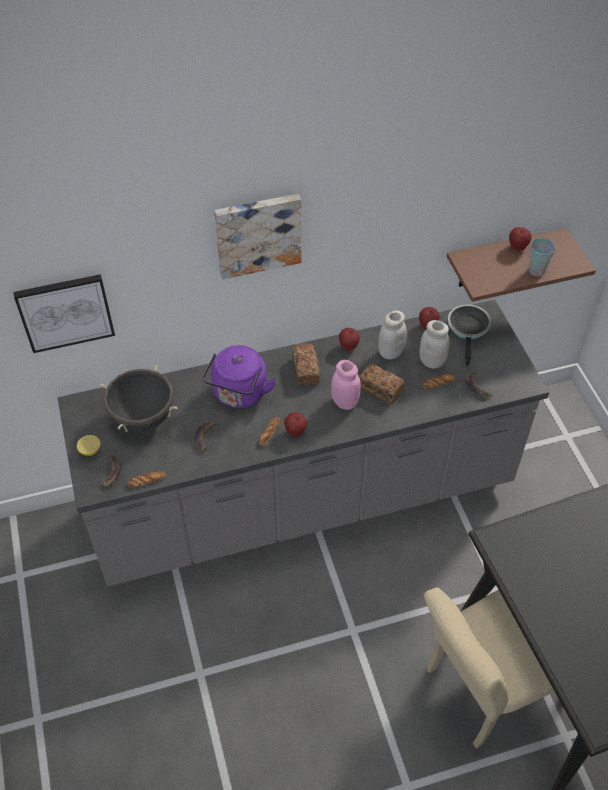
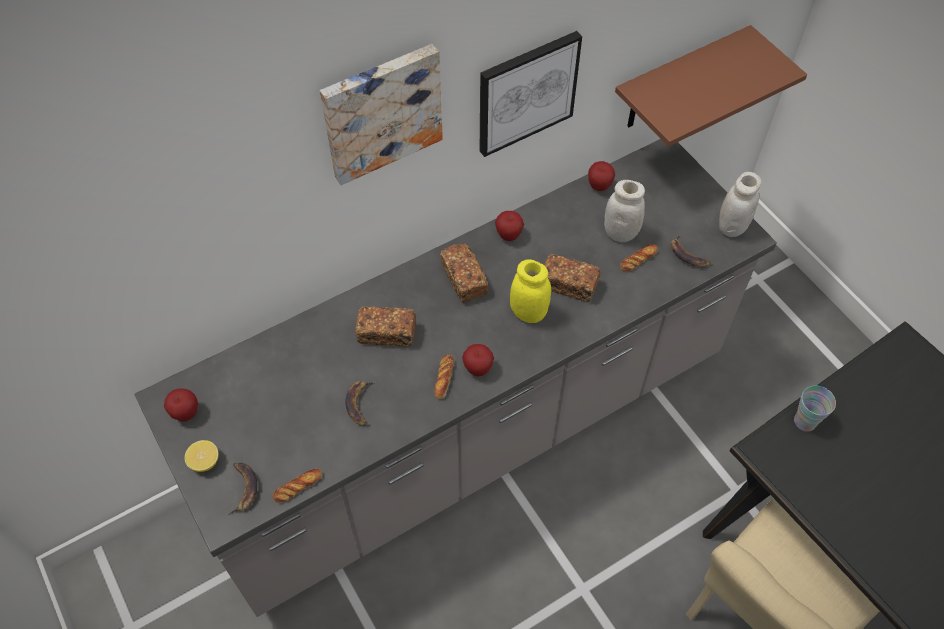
camera: 15 degrees left, 5 degrees up
picture [13,274,115,353] -> picture moved to [480,31,582,157]
black cooking pot [100,365,178,432] -> none
purple kettle [202,345,277,408] -> bread [355,306,416,346]
pink jar [331,360,361,410] -> yellow jar [510,259,551,323]
white jar [378,310,407,359] -> white jar moved to [719,172,761,237]
frying pan [448,304,491,367] -> none
apple [509,227,532,251] -> apple moved to [164,388,198,421]
cup [529,238,556,276] -> cup moved to [794,386,836,432]

